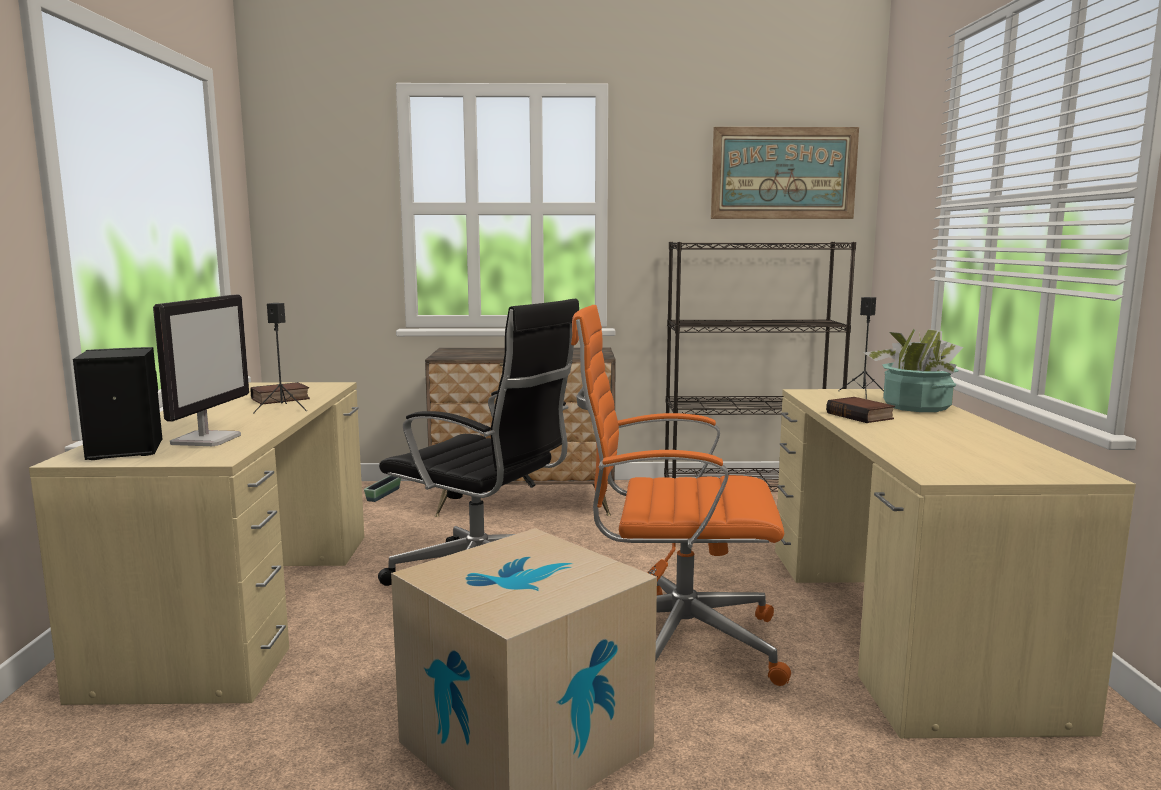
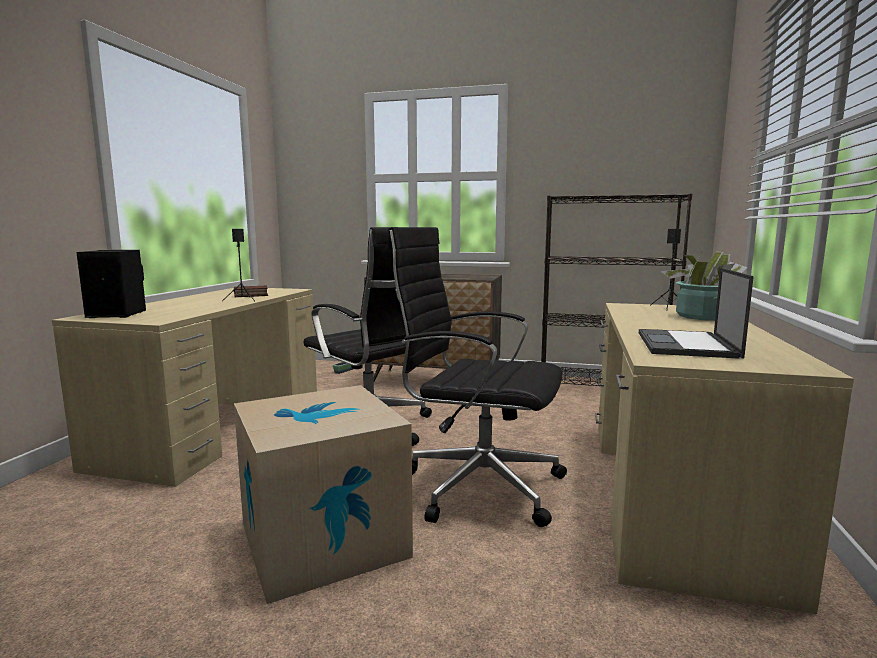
camera: 15 degrees right, 0 degrees up
monitor [153,294,249,446] -> none
orange office chair [571,305,791,686] -> black office chair [387,227,567,527]
picture [711,127,859,219] -> none
book [826,397,895,423] -> none
none -> laptop [639,268,754,359]

